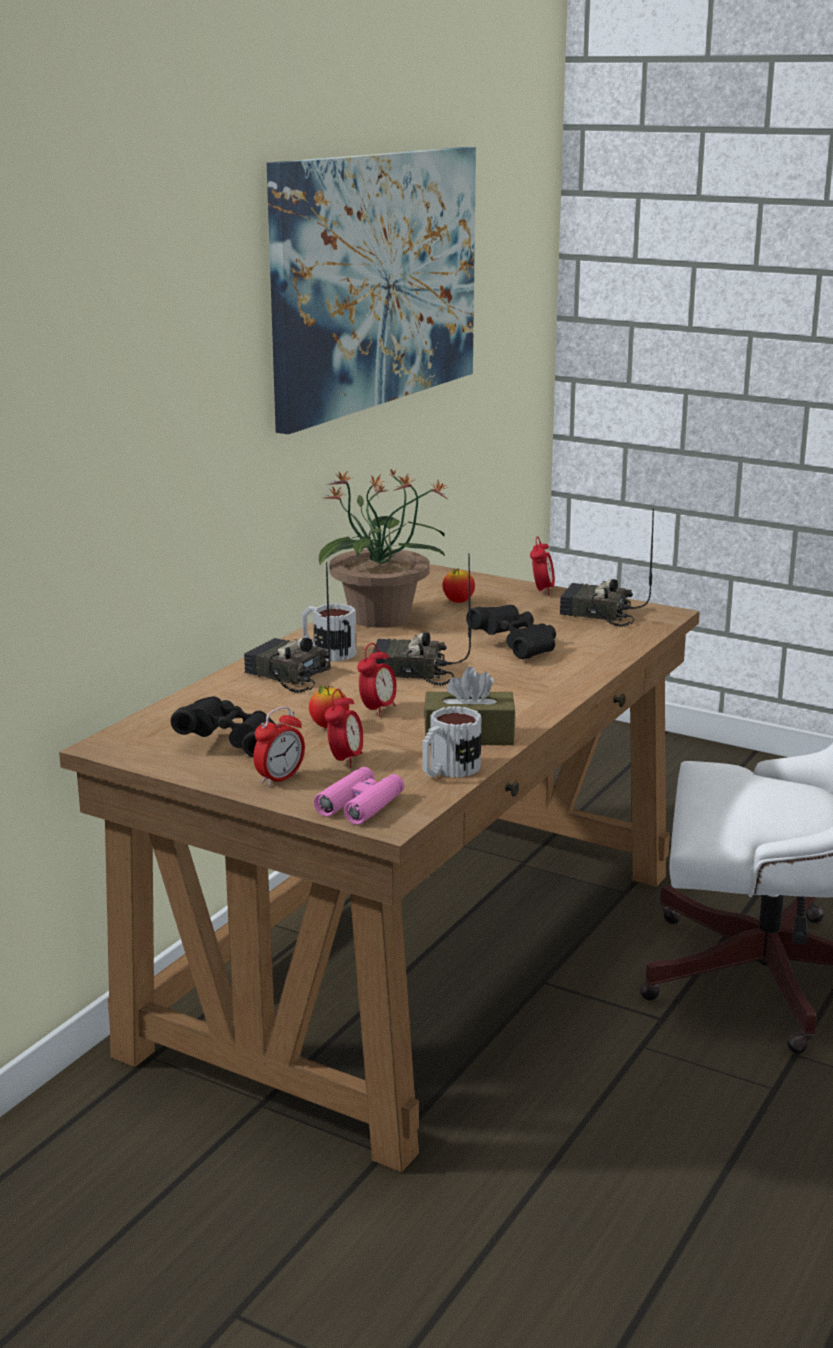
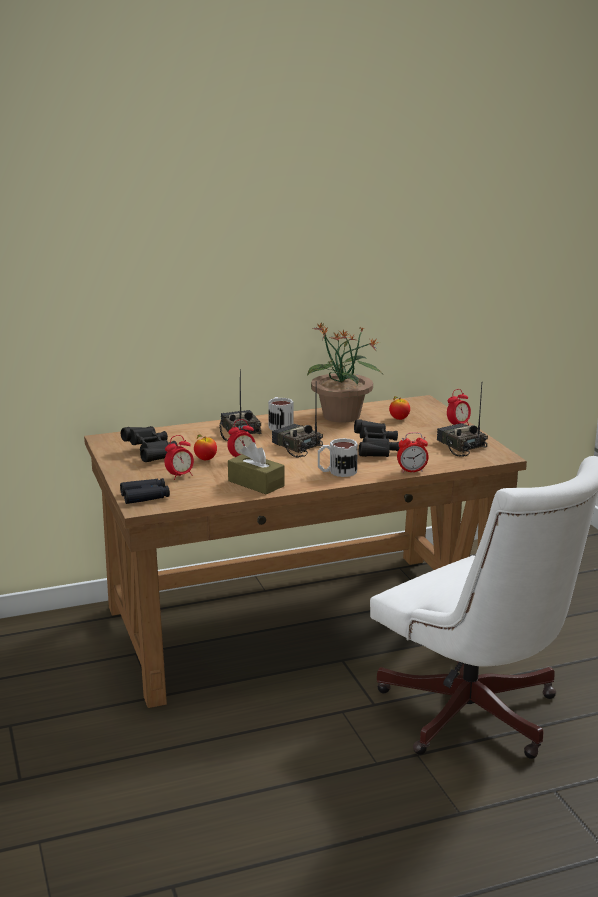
camera: 40 degrees right, 0 degrees up
alarm clock [253,706,305,786] -> alarm clock moved to [397,432,429,473]
picture [267,147,476,434] -> none
pink binoculars [314,767,404,825] -> black binoculars [120,478,170,504]
mug [422,706,481,778] -> mug moved to [318,438,358,477]

